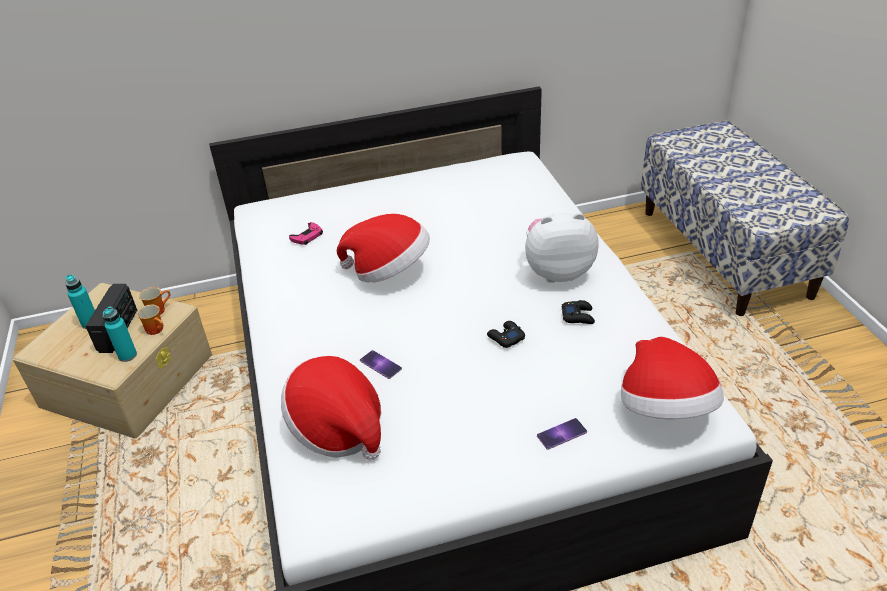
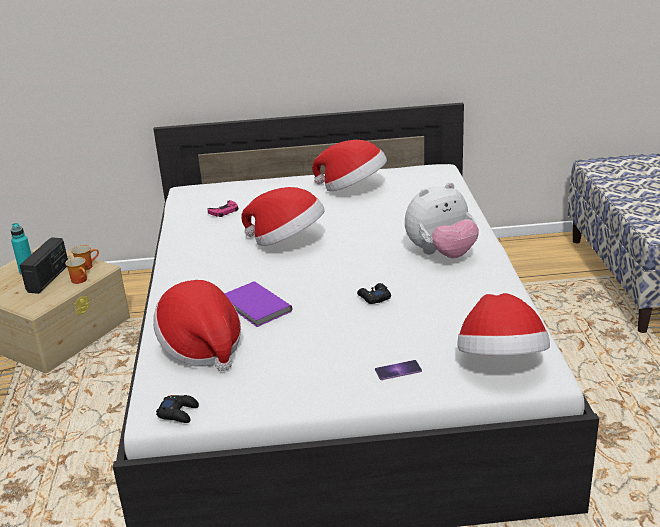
camera: 10 degrees right, 10 degrees down
turquoise bottle [103,306,137,362] -> none
phone [360,350,402,379] -> purple book [224,281,292,327]
plush toy [525,213,599,283] -> plush toy turned 150 degrees clockwise [405,182,479,258]
black game controller [562,300,595,324] -> black game controller moved to [156,395,199,423]
none -> hat [312,140,387,191]

